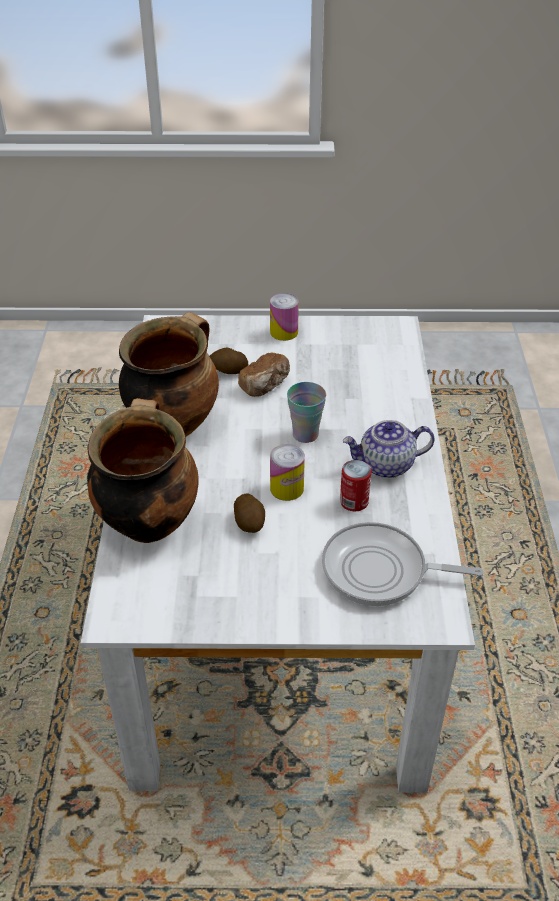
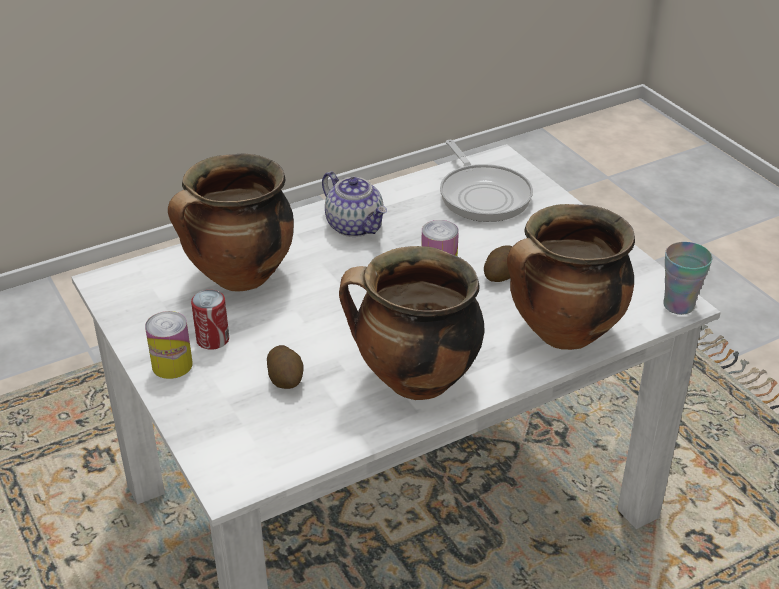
camera: 120 degrees left, 5 degrees down
bread [238,352,290,397] -> none
cup [287,382,326,443] -> cup moved to [663,242,712,315]
can [340,460,371,511] -> can moved to [191,290,229,350]
none -> cooking pot [168,154,294,292]

